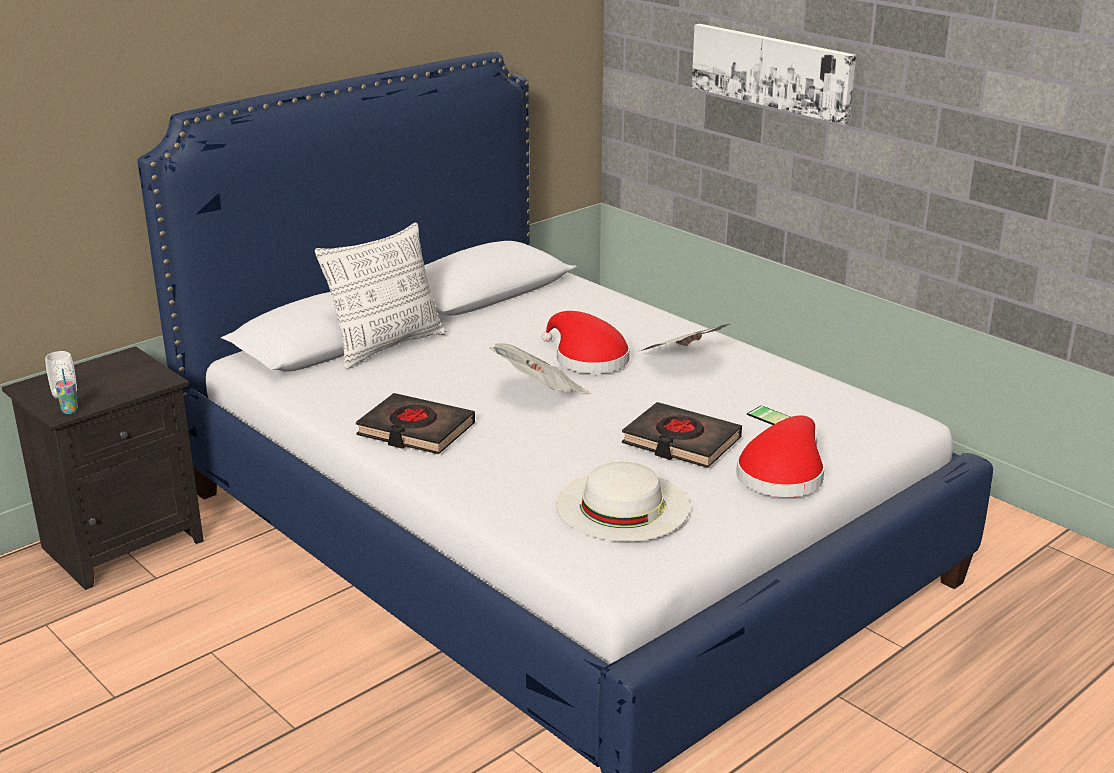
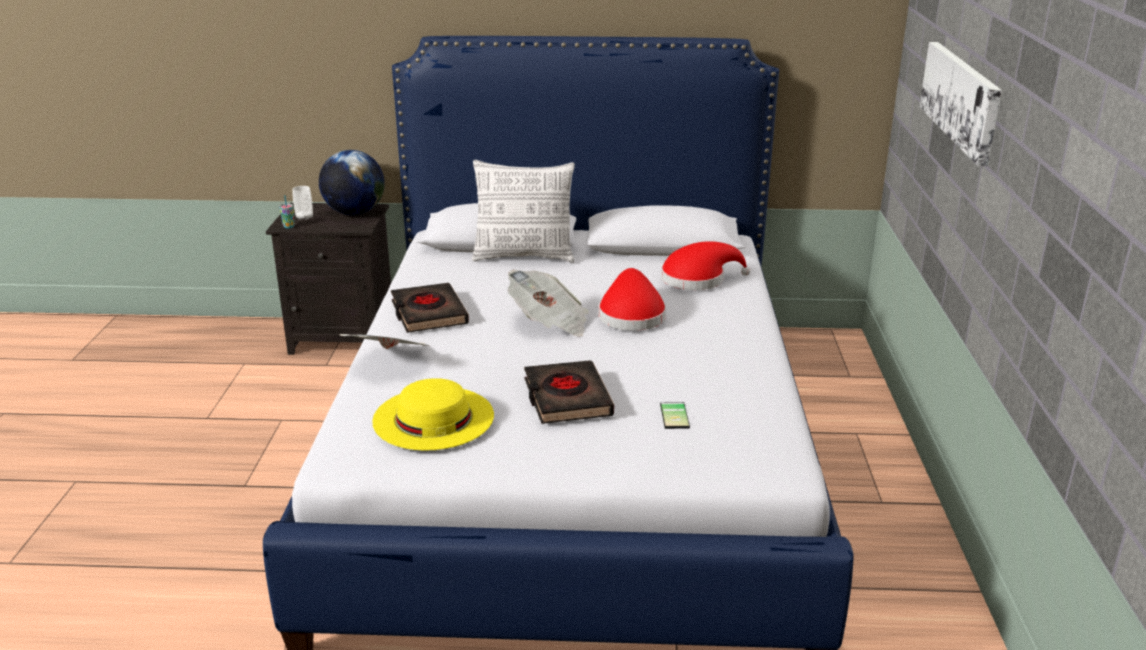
camera: 45 degrees right, 0 degrees up
white hat [556,462,690,542] -> yellow hat [372,378,494,451]
newspaper [641,324,730,351] -> newspaper moved to [340,334,428,349]
red hat [736,415,825,497] -> red hat moved to [661,241,751,290]
none -> globe [319,150,385,215]

